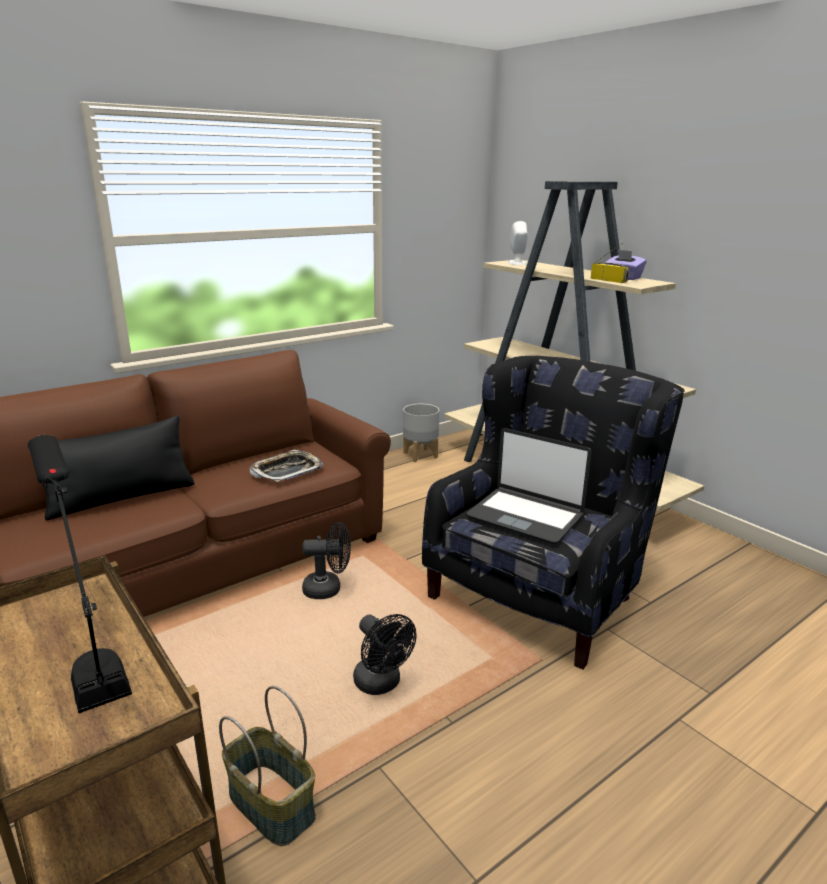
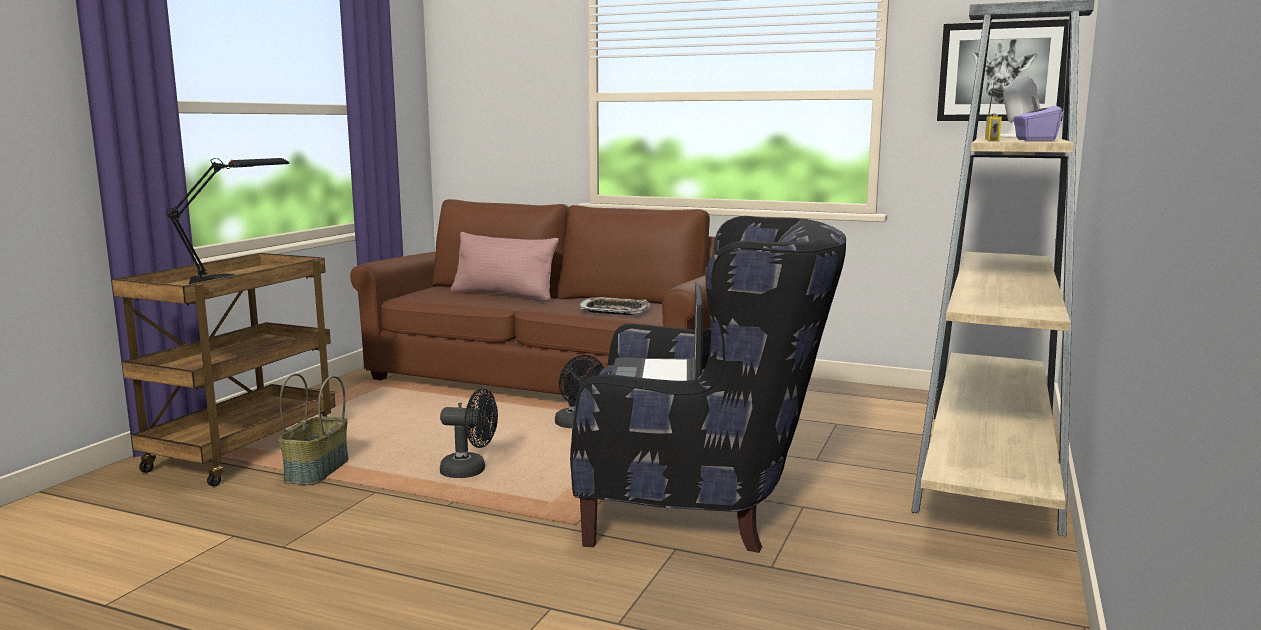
camera: 60 degrees right, 10 degrees down
black pillow [28,415,194,520] -> pink pillow [451,232,559,301]
black fan [353,614,417,695] -> black fan turned 105 degrees counterclockwise [440,388,498,478]
grey planter [403,404,440,462] -> none
none -> picture [937,19,1069,121]

